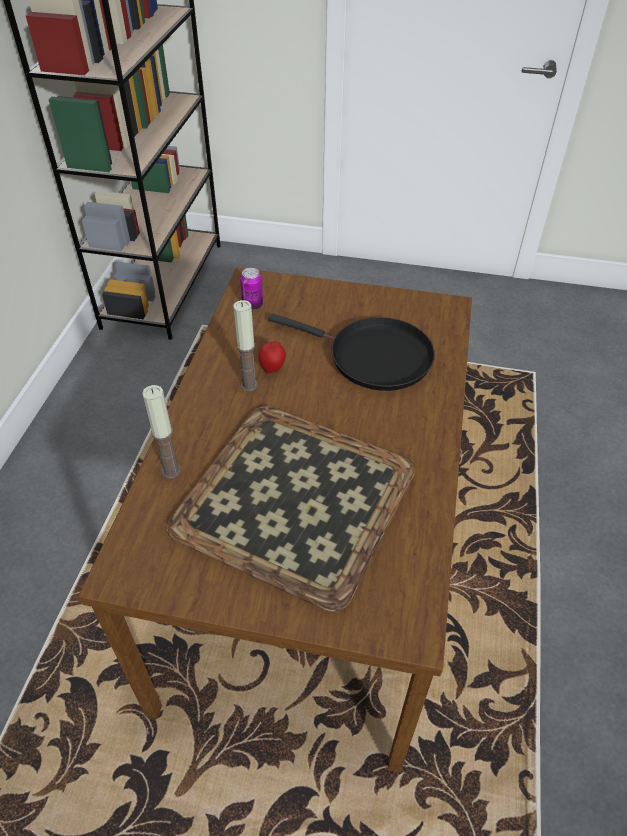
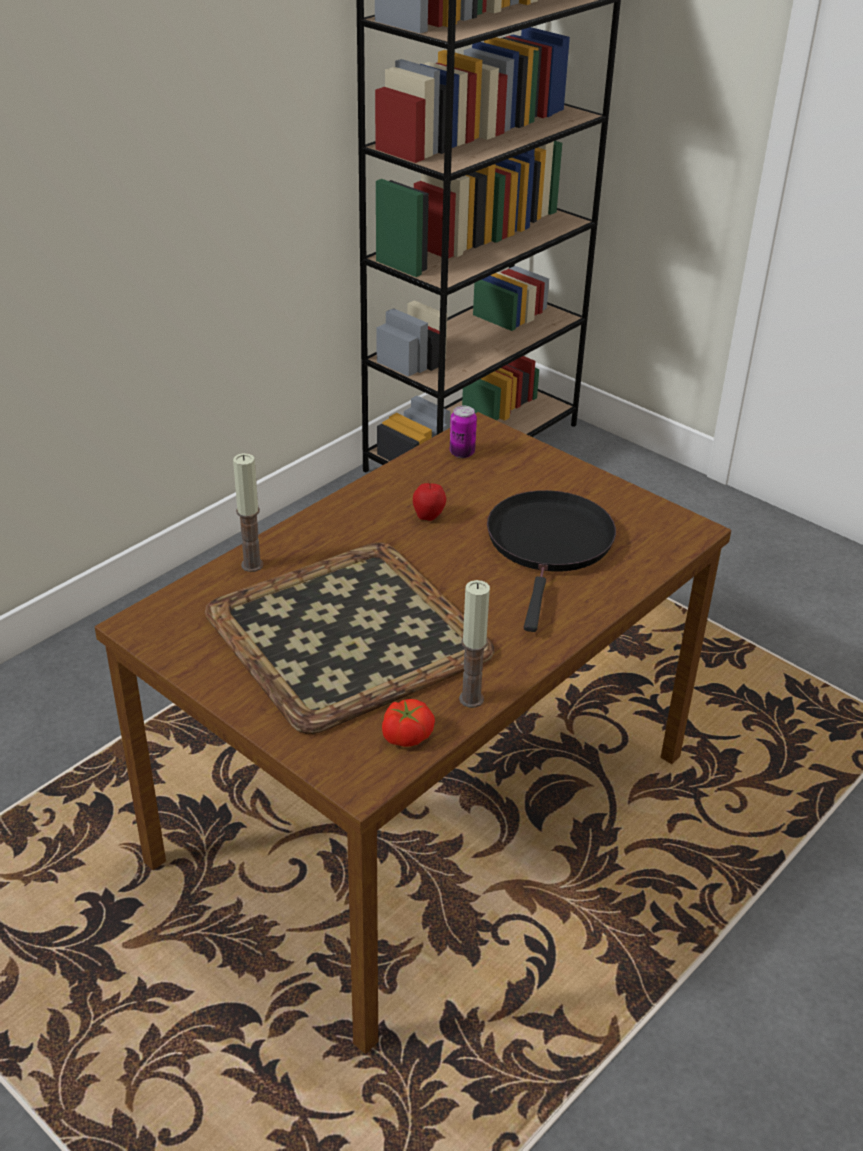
camera: 30 degrees right, 10 degrees down
candle [233,300,258,391] -> candle moved to [459,580,490,708]
black frying pan [268,314,435,391] -> black frying pan turned 135 degrees counterclockwise [487,490,616,632]
none -> tomato [382,699,435,747]

